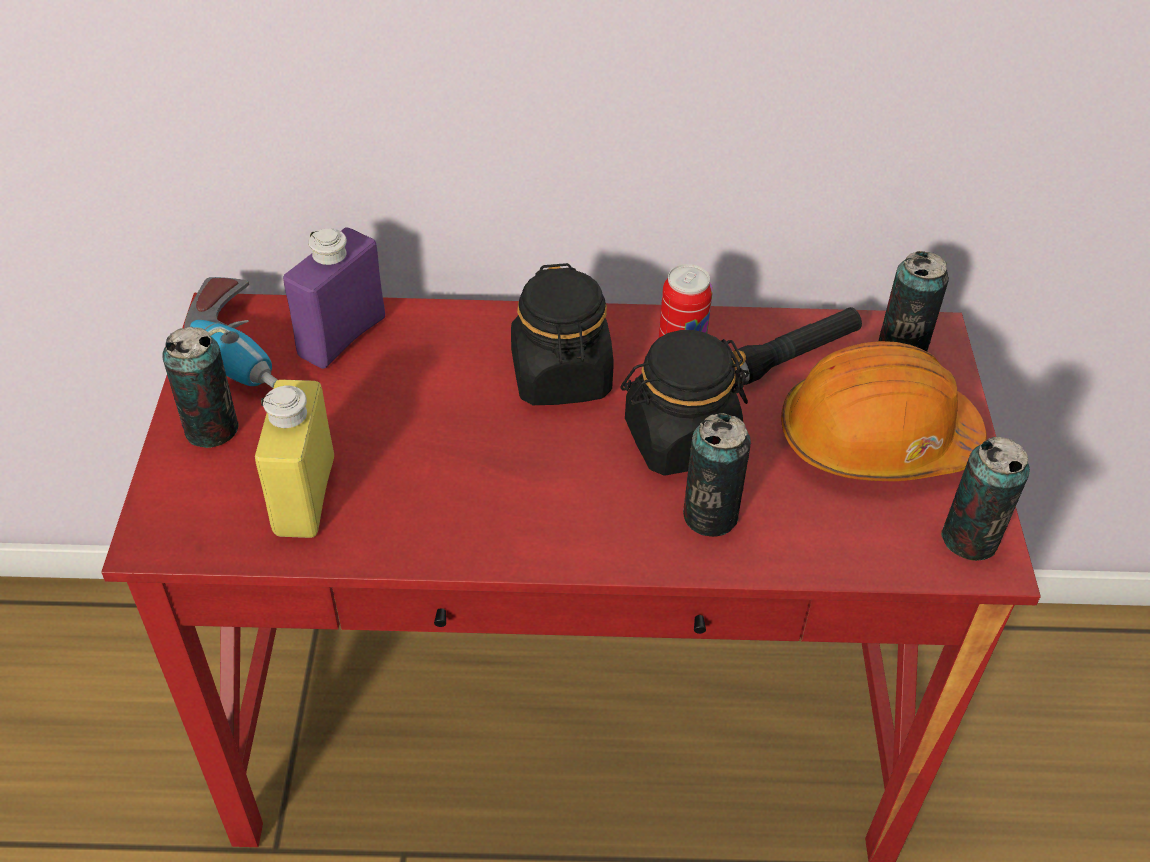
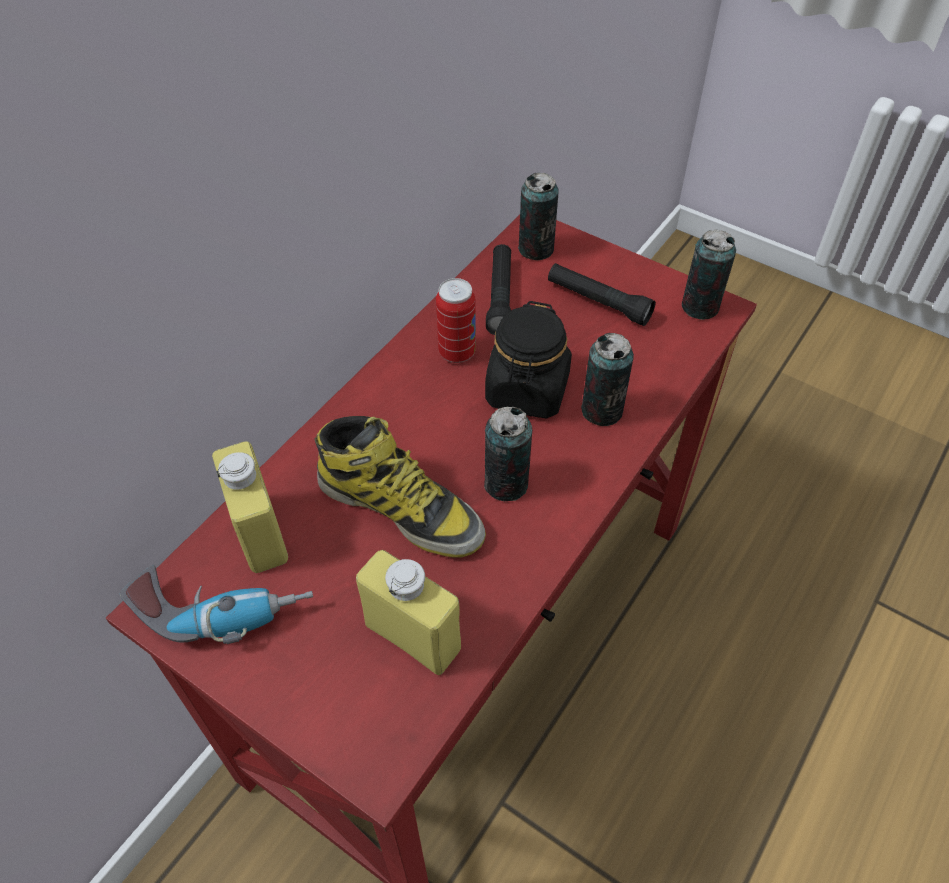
camera: 55 degrees left, 5 degrees up
can [162,327,239,448] -> can moved to [484,407,532,501]
purple bottle [283,227,385,369] -> yellow bottle [212,441,288,573]
black jar [511,263,613,405] -> none
orange hard hat [781,341,987,481] -> black flashlight [548,263,656,326]
none -> boot [314,416,486,558]

